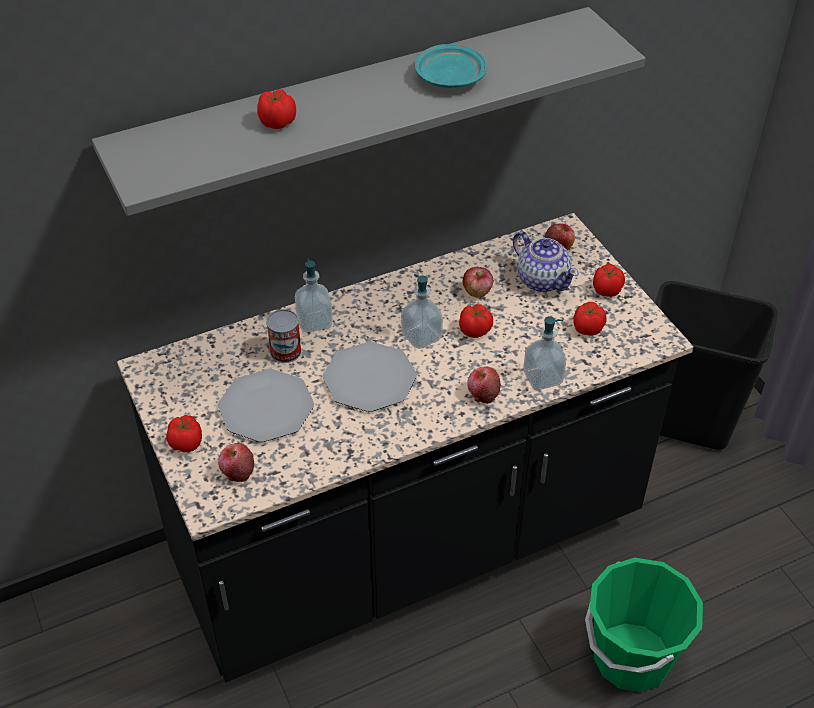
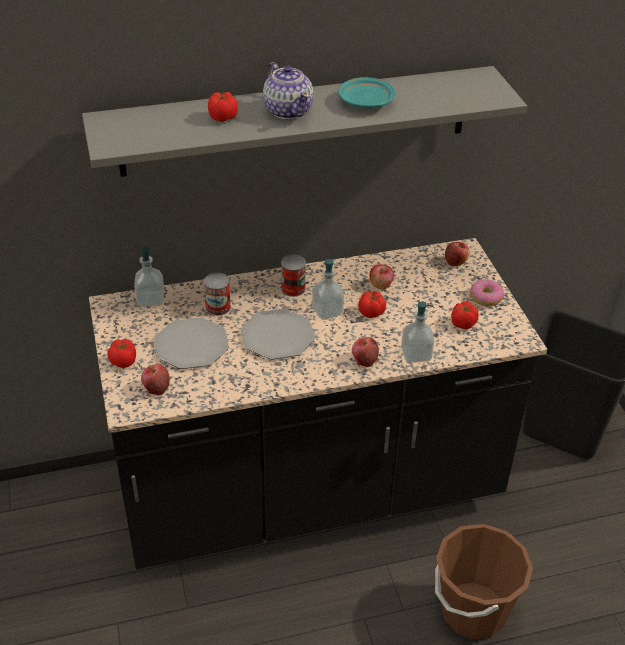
camera: 10 degrees right, 5 degrees down
soap dispenser [295,258,333,332] -> soap dispenser moved to [134,246,164,306]
teapot [513,231,579,292] -> teapot moved to [263,62,313,119]
green bucket [585,558,703,692] -> brown bucket [435,524,533,639]
tomato [593,264,625,297] -> donut [470,279,504,306]
none -> can [281,255,306,297]

